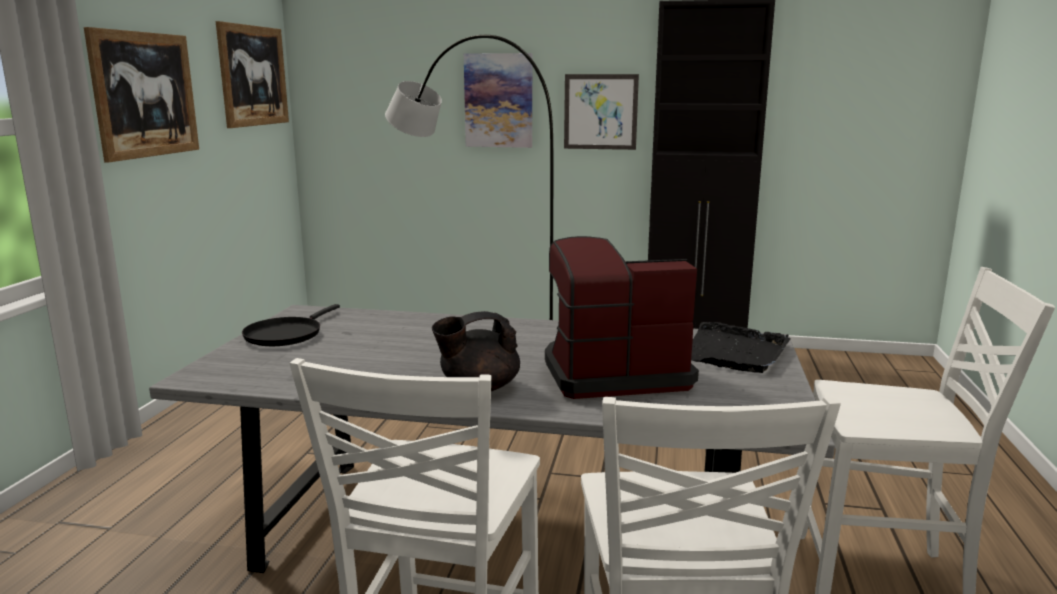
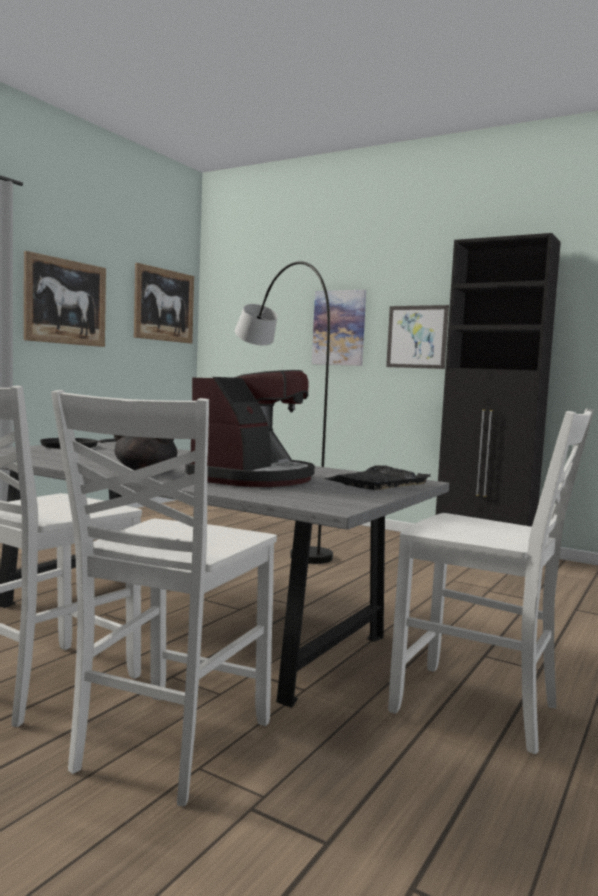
camera: 20 degrees right, 10 degrees down
coffee machine [545,236,699,399] -> coffee machine turned 105 degrees clockwise [185,370,315,487]

